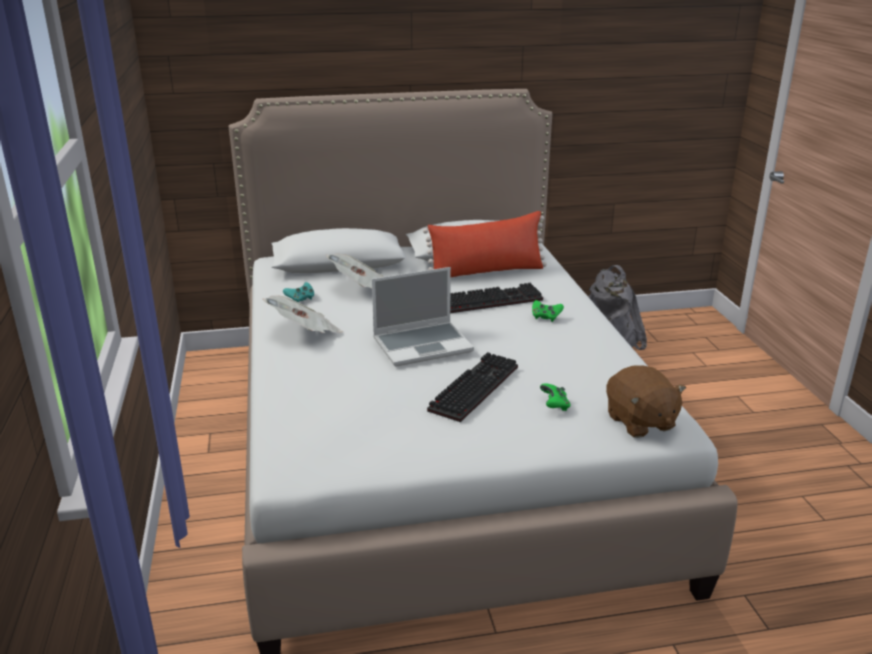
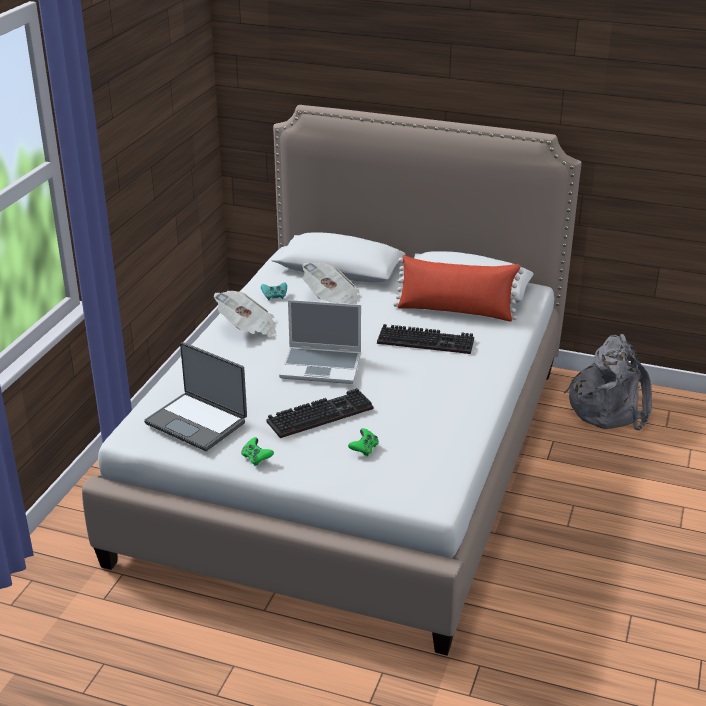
camera: 30 degrees right, 5 degrees up
green game controller [532,300,564,322] -> green game controller moved to [241,437,274,466]
brown plush toy [606,365,686,438] -> none
none -> laptop [144,342,247,451]

